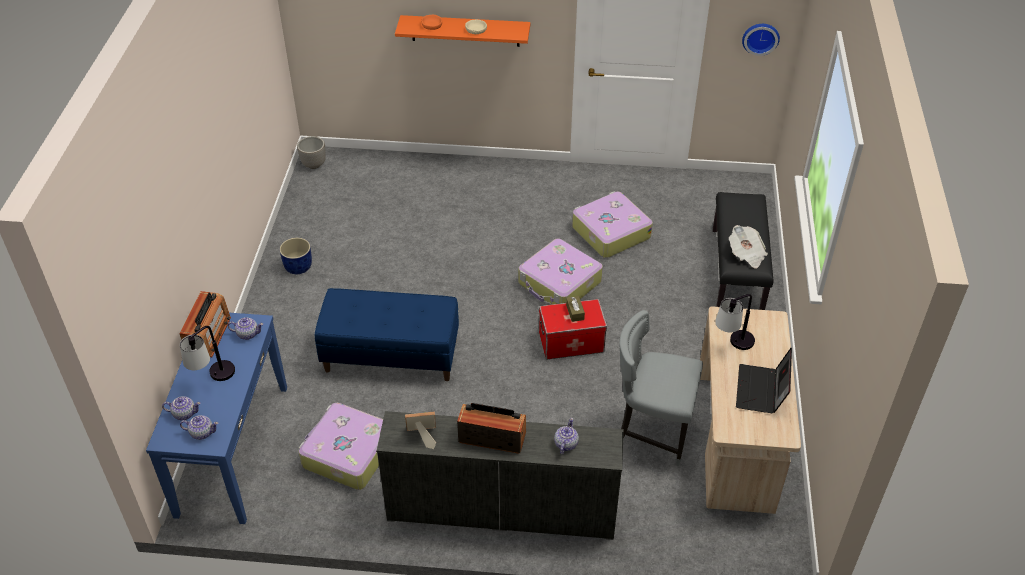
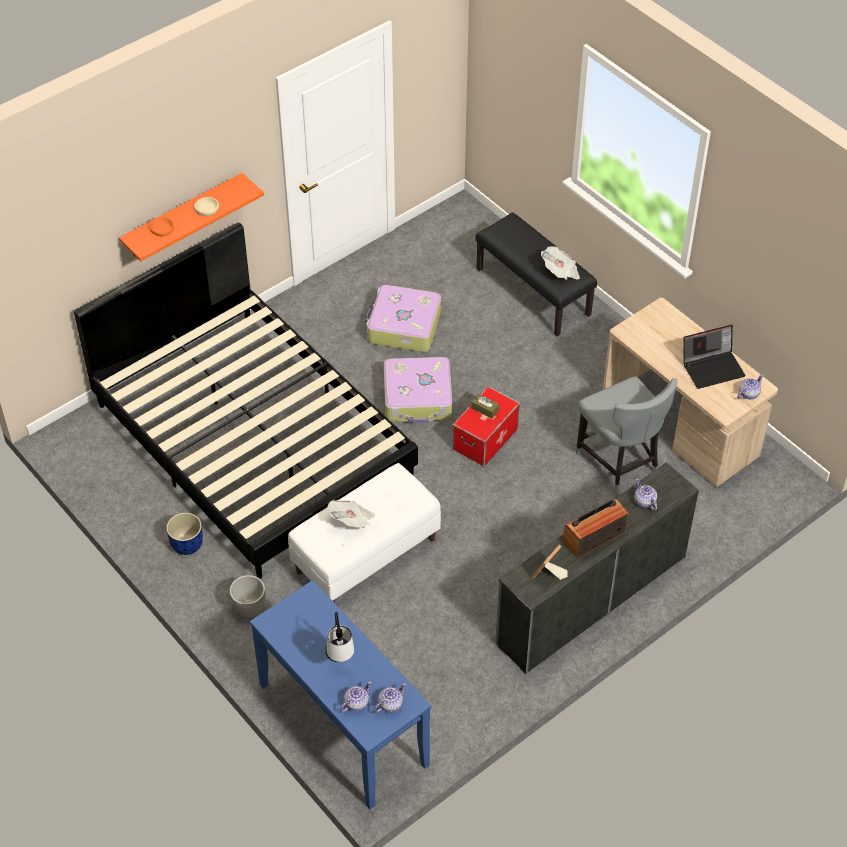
camera: 45 degrees left, 5 degrees up
radio [179,291,231,357] -> none
teapot [228,317,264,340] -> teapot moved to [738,375,763,399]
planter [297,136,326,169] -> planter moved to [229,575,266,617]
suitcase [299,403,383,490] -> none
blue bench [315,288,459,381] -> white bench [288,463,441,603]
grey chair [619,310,703,466] -> grey chair turned 90 degrees counterclockwise [576,376,678,492]
table lamp [715,294,755,350] -> none
laptop [736,348,792,413] -> laptop turned 75 degrees counterclockwise [683,325,745,389]
wall clock [742,24,780,56] -> none
none -> black bed [74,222,418,579]
none -> newspaper [328,500,375,528]

